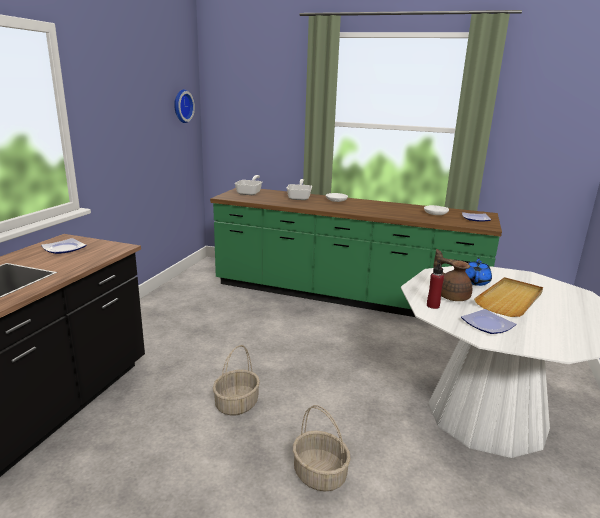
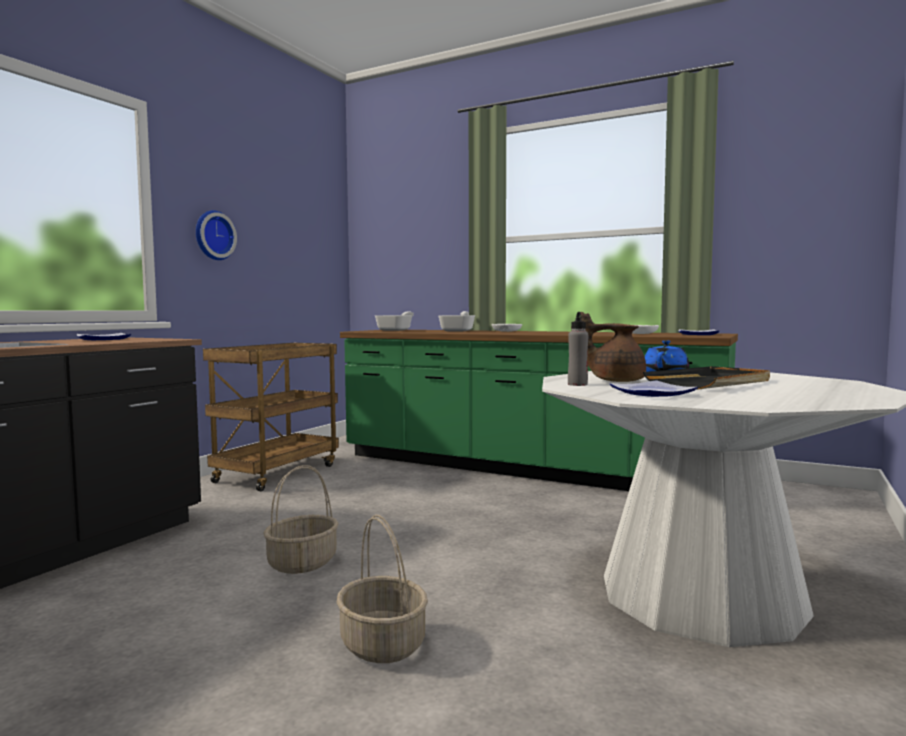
camera: 10 degrees right, 15 degrees down
wall clock [174,89,195,123] -> wall clock moved to [196,210,237,260]
red bottle [427,260,444,309] -> grey bottle [568,312,588,386]
brown teapot [433,249,472,301] -> brown teapot turned 45 degrees counterclockwise [581,312,646,382]
beige tray [474,277,543,317] -> black tray [643,366,770,390]
none -> brown cart [203,343,339,491]

